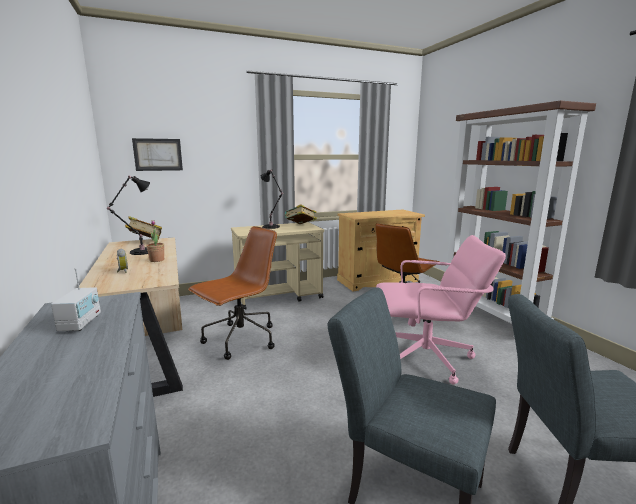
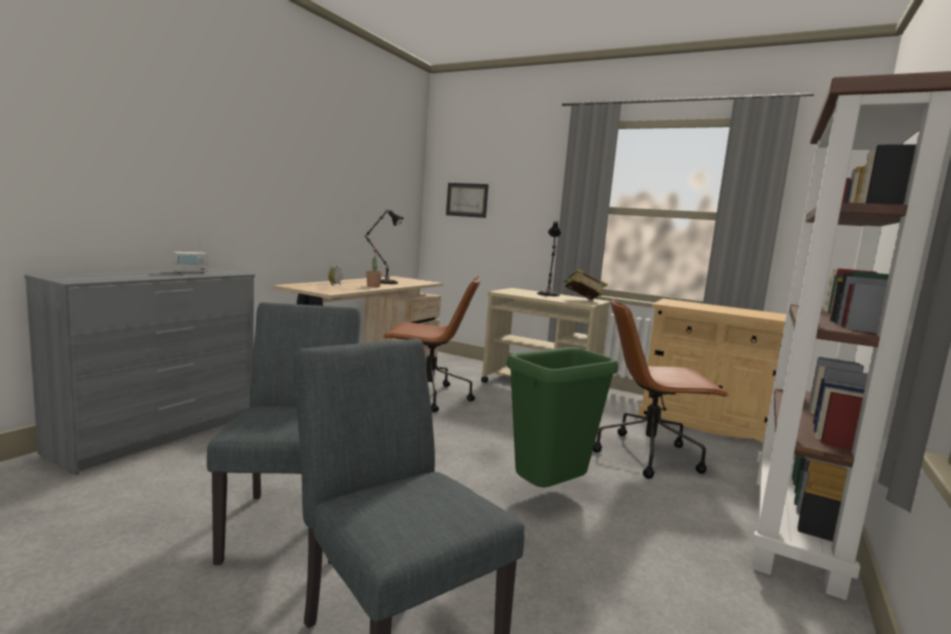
camera: 50 degrees right, 5 degrees down
book [125,216,162,240] -> none
pink office chair [376,235,506,384] -> green trash can [507,347,618,487]

